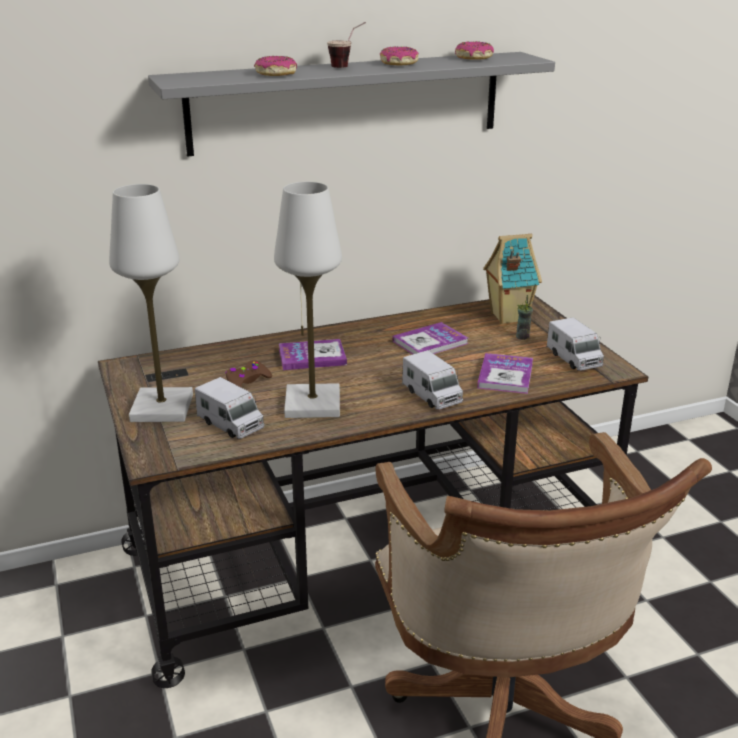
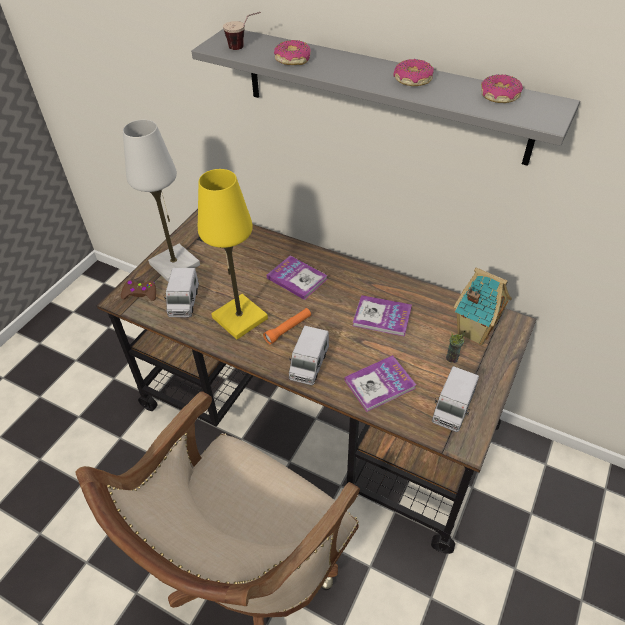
camera: 50 degrees right, 20 degrees up
brown game controller [225,360,272,387] -> brown game controller moved to [121,280,156,301]
white table lamp [274,182,342,418] -> yellow table lamp [198,169,268,339]
cup [327,22,366,68] -> cup moved to [223,12,261,50]
none -> orange flashlight [263,308,311,345]

